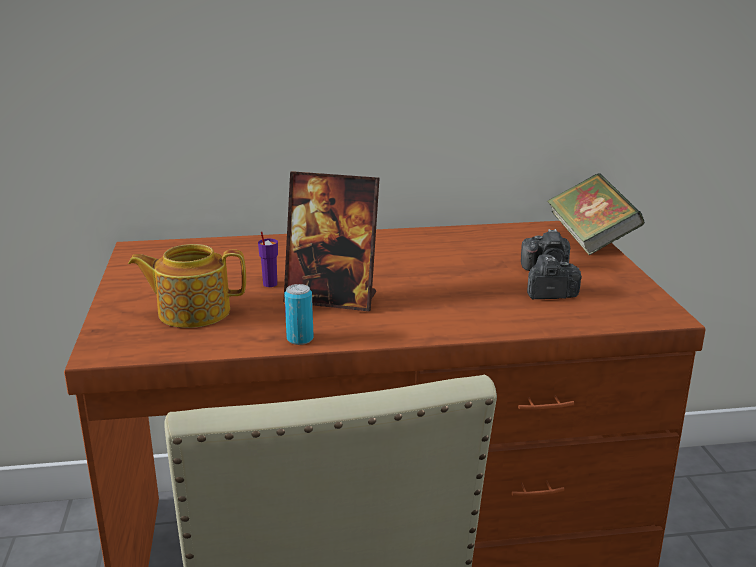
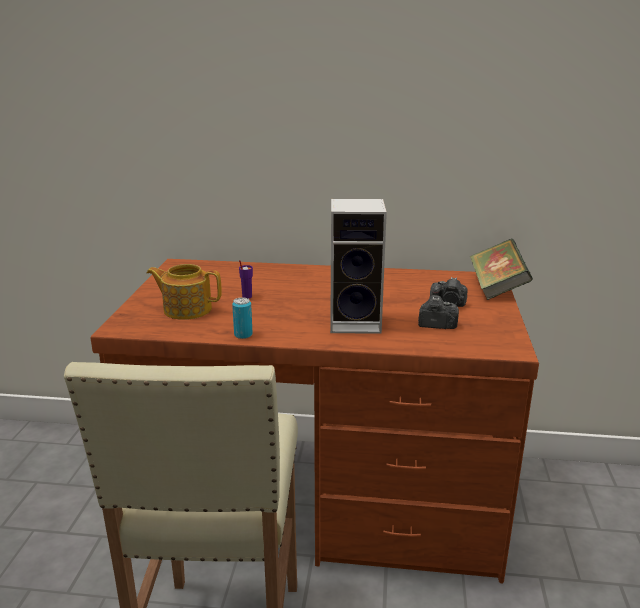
camera: 15 degrees right, 0 degrees up
picture frame [283,171,380,311] -> none
none -> speaker [330,199,387,334]

